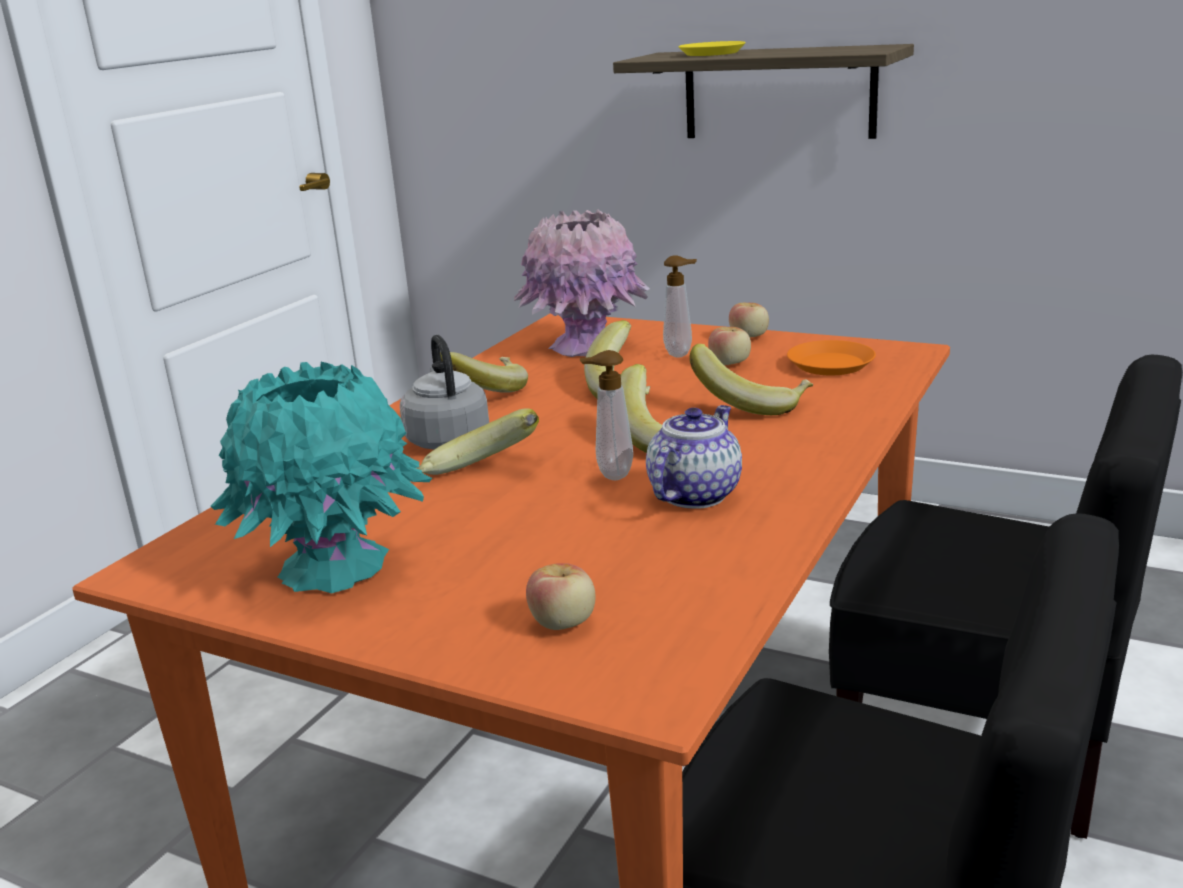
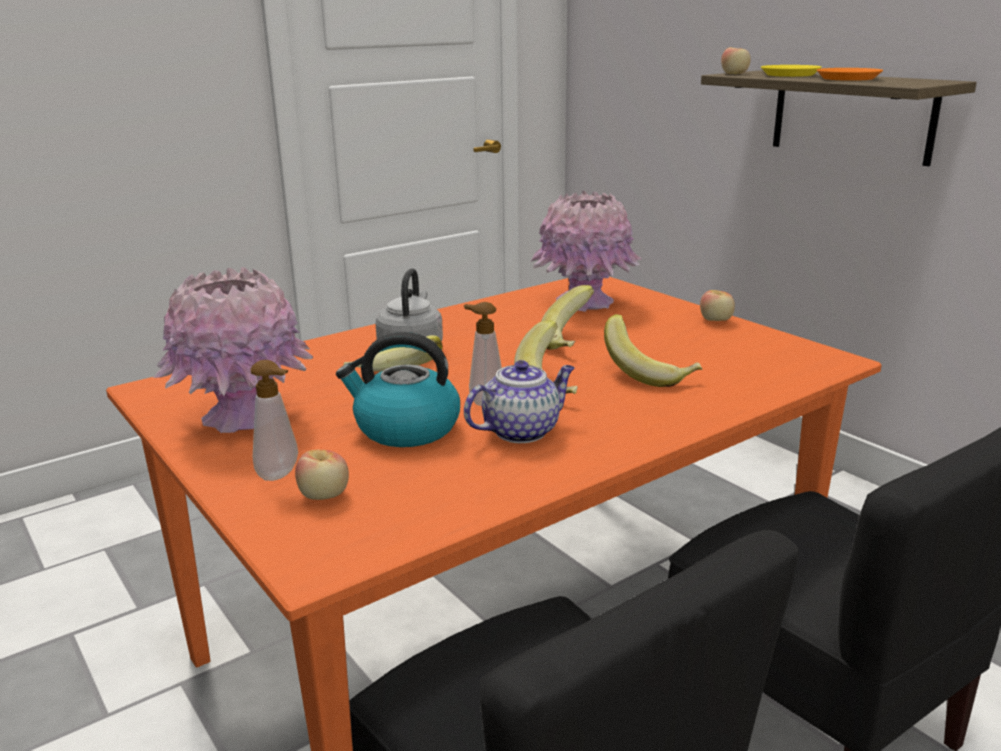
camera: 25 degrees right, 0 degrees up
turquoise vase [210,362,432,593] -> pink vase [153,267,314,433]
banana [440,352,528,393] -> none
soap dispenser [663,255,697,358] -> soap dispenser moved to [251,360,298,481]
apple [708,327,751,365] -> apple moved to [721,47,751,74]
orange plate [787,340,876,375] -> orange plate moved to [817,68,883,81]
none -> kettle [336,332,460,447]

